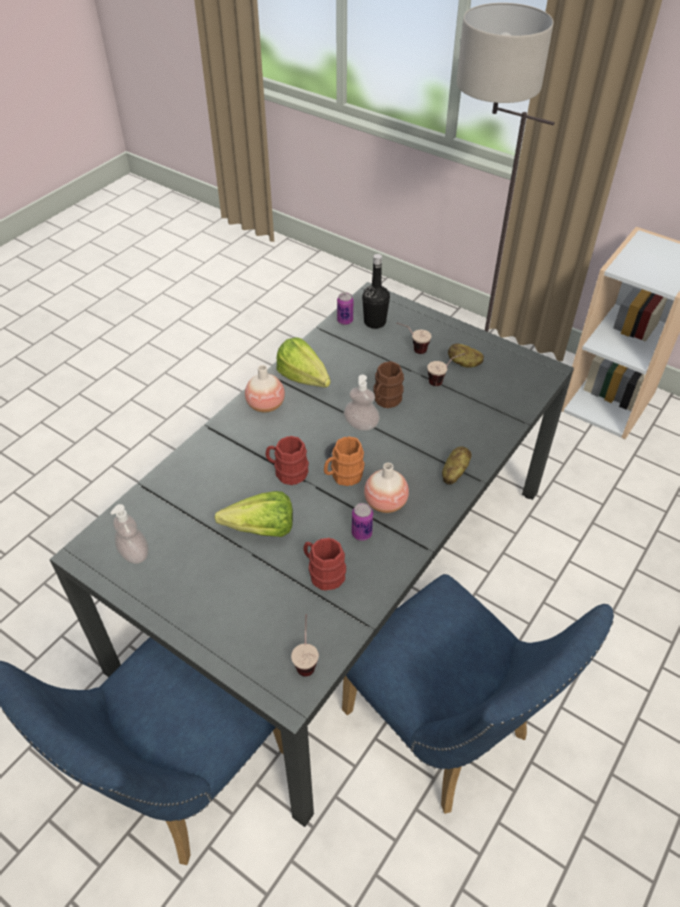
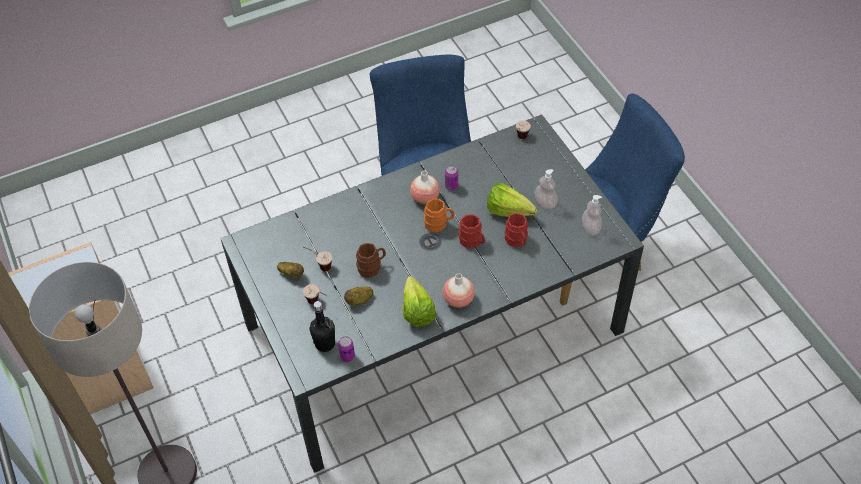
camera: 150 degrees left, 5 degrees up
red mug [303,538,346,591] -> red mug moved to [505,213,528,247]
soap dispenser [344,375,380,431] -> soap dispenser moved to [535,169,558,209]
potato [442,446,472,485] -> potato moved to [344,287,373,306]

